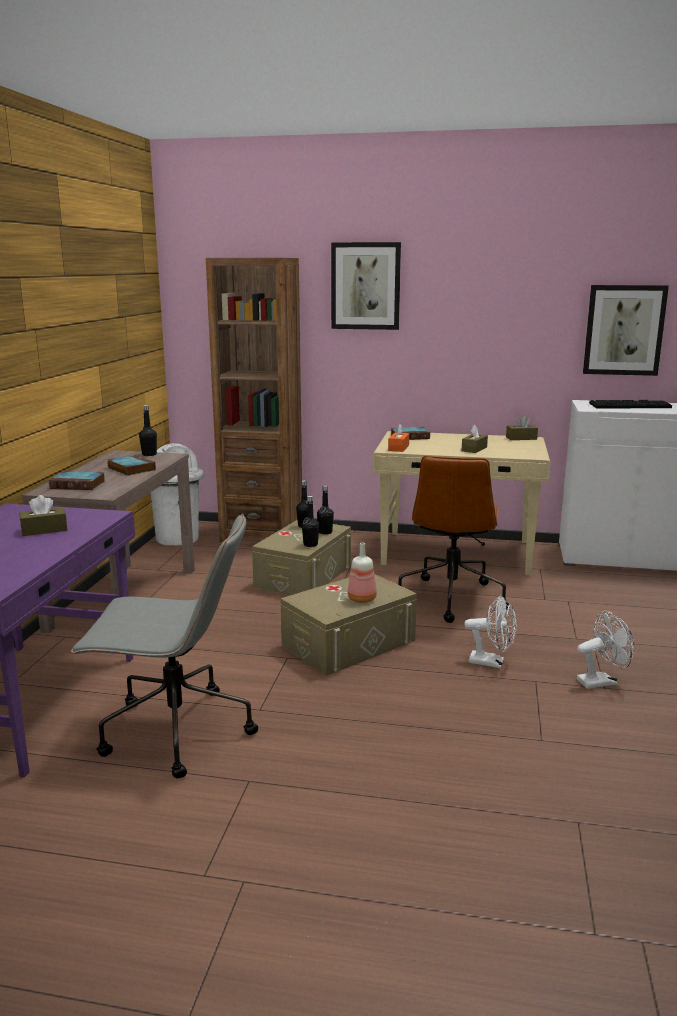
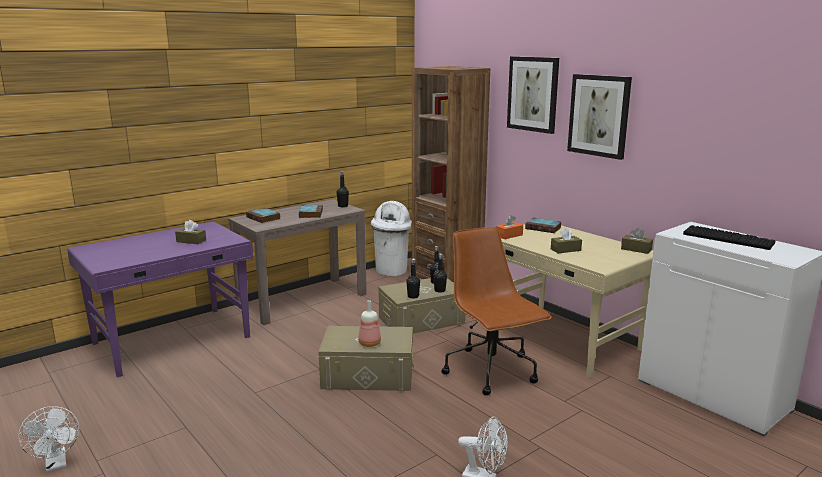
camera: 40 degrees right, 0 degrees up
grey office chair [70,513,258,778] -> none
brown office chair [398,456,509,623] -> brown office chair turned 105 degrees clockwise [441,227,552,395]
white fan [464,596,517,668] -> white fan moved to [18,406,79,472]
picture [583,285,669,376] -> picture moved to [567,74,632,160]

